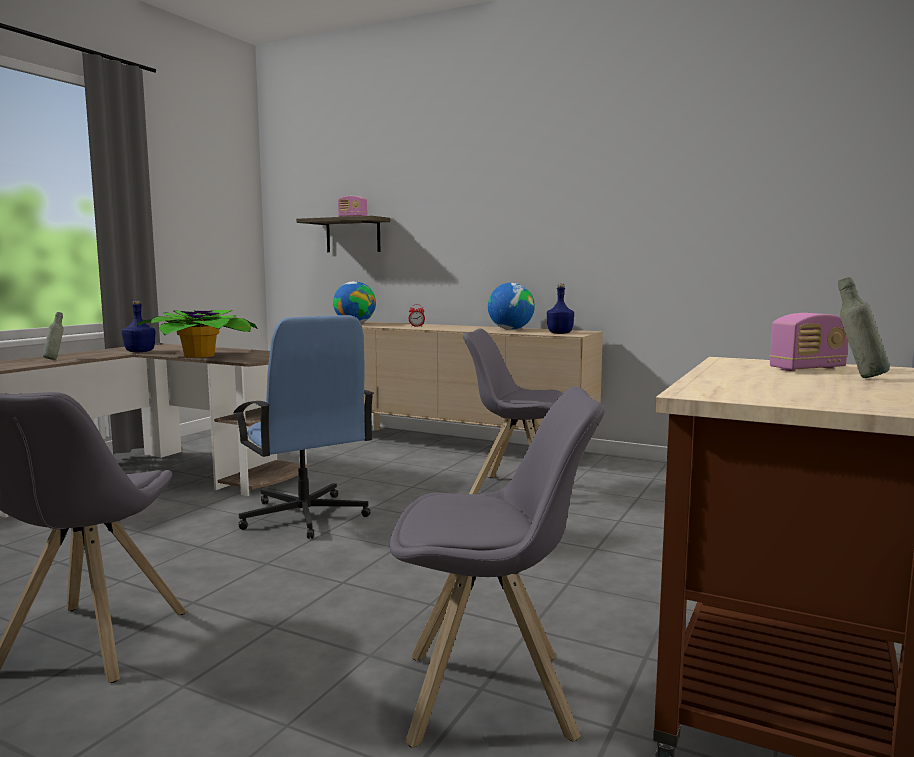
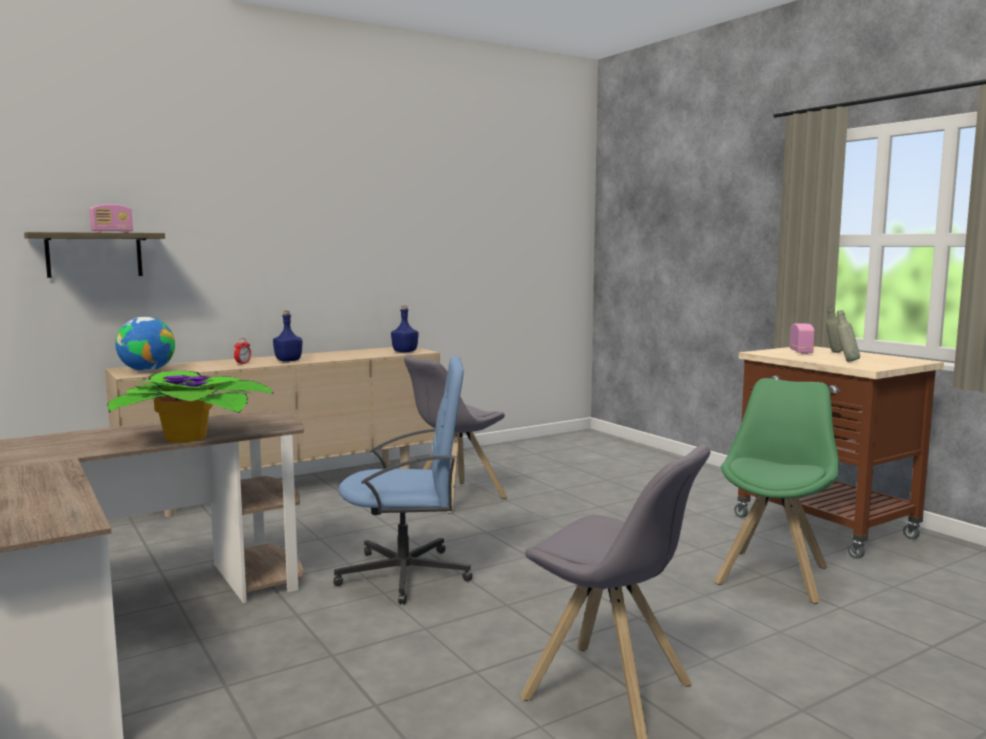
camera: 60 degrees left, 0 degrees up
grey bottle [43,312,64,360] -> grey bottle moved to [837,310,860,362]
blue bottle [122,300,155,352] -> blue bottle moved to [273,311,302,362]
grey chair [390,386,605,748] -> green chair [714,378,839,604]
globe [488,283,535,330] -> none

